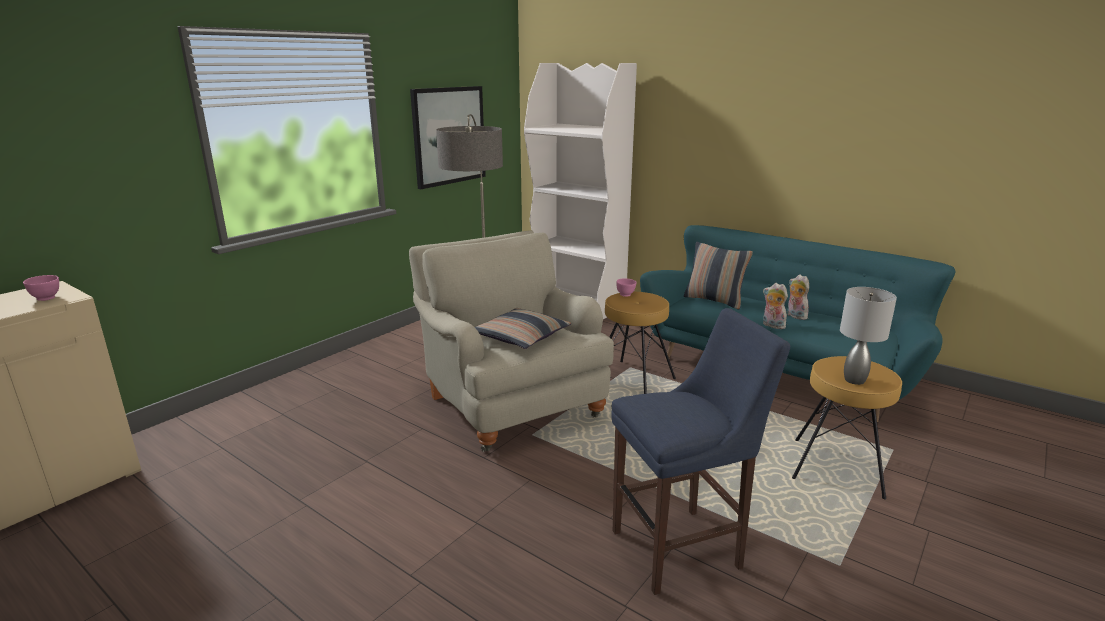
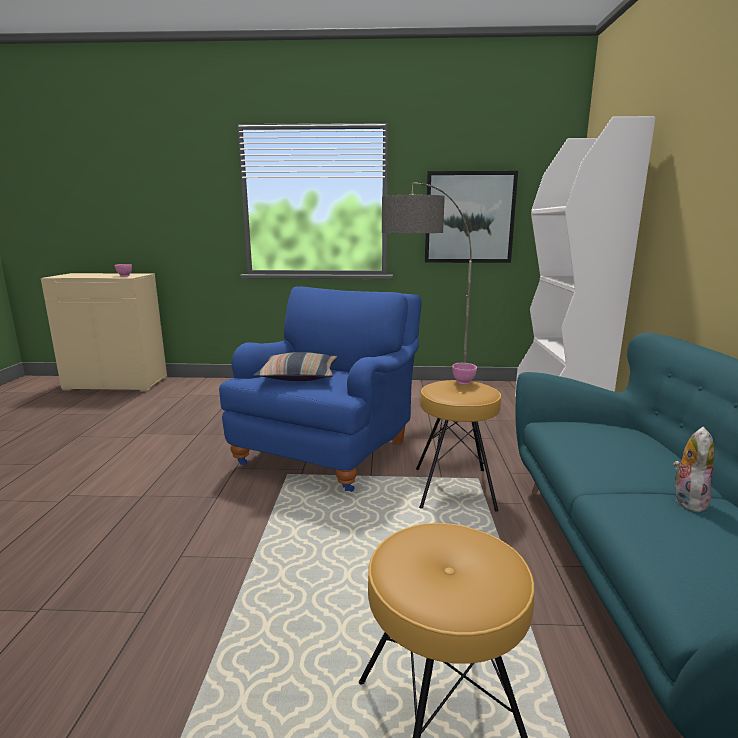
camera: 55 degrees right, 5 degrees down
beige armchair [409,230,614,452] -> blue armchair [219,287,422,492]
blue stool [611,308,790,595] -> none
pillow [684,242,753,309] -> none
plush toy [763,283,788,329] -> none
grey table lamp [840,287,897,385] -> none

